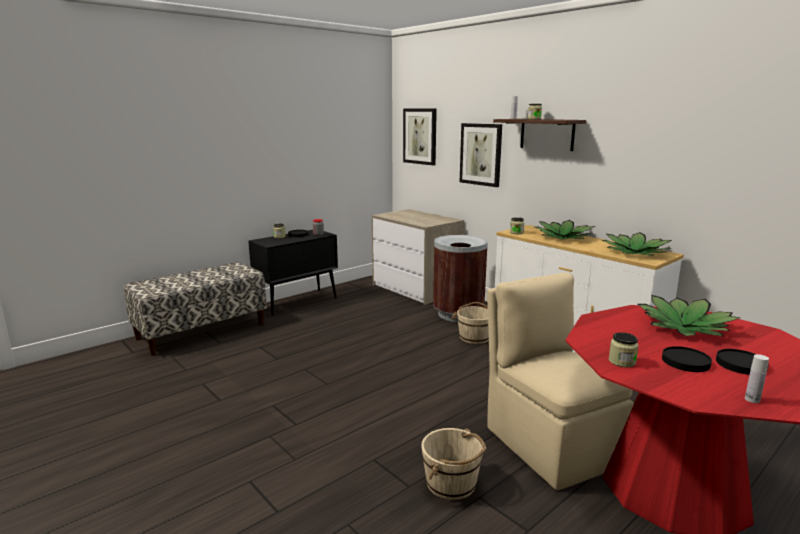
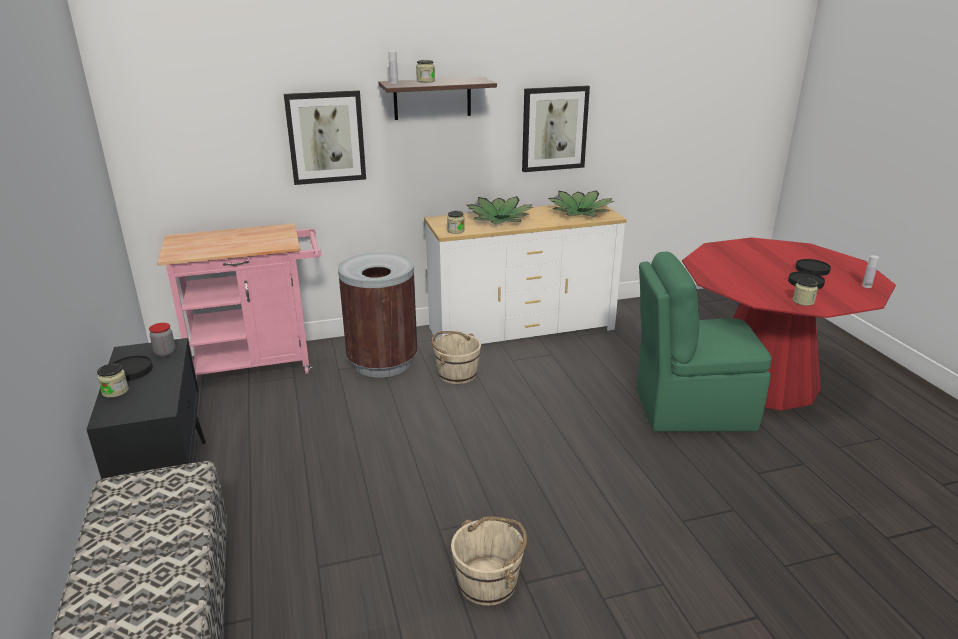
camera: 65 degrees left, 10 degrees up
dresser [372,209,464,305] -> pink cart [157,223,322,380]
picture [403,109,437,165] -> picture moved to [522,85,590,172]
beige bucket [421,428,486,500] -> beige bucket moved to [451,516,527,606]
beige chair [487,272,634,490] -> green chair [637,251,772,432]
potted plant [638,295,739,336] -> none

